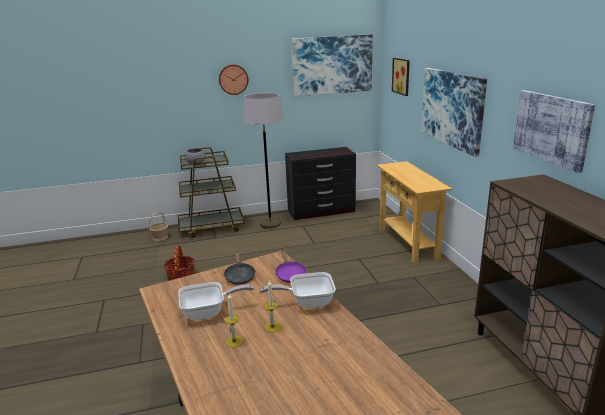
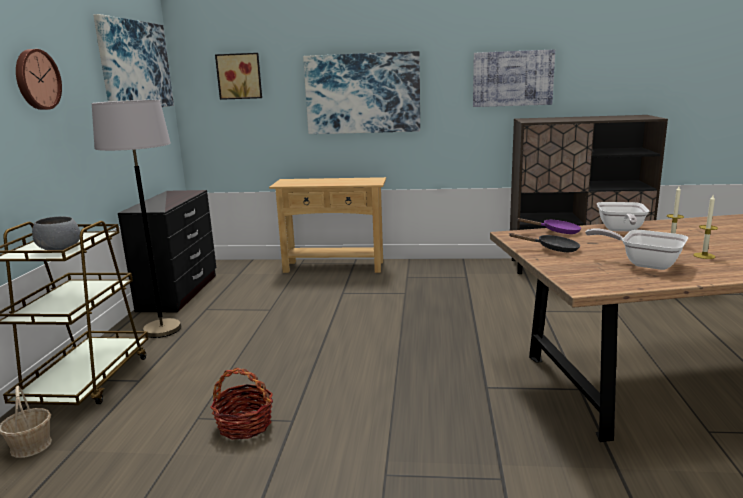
camera: 70 degrees left, 5 degrees down
frying pan [178,282,254,321] -> frying pan turned 60 degrees counterclockwise [585,228,688,270]

